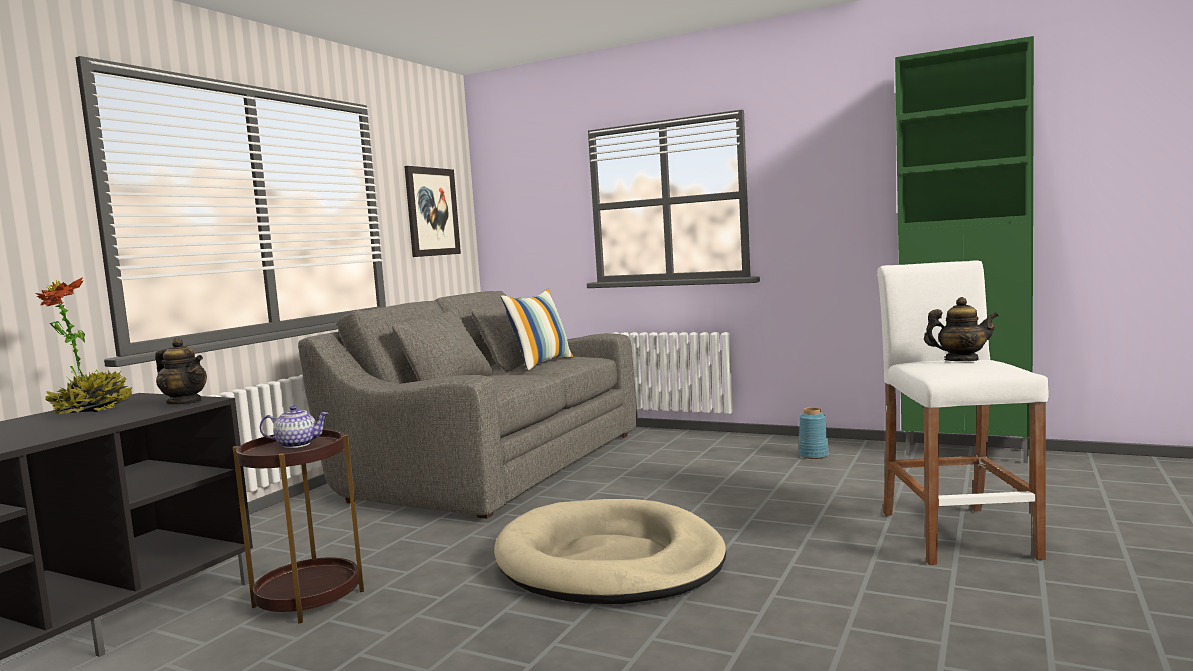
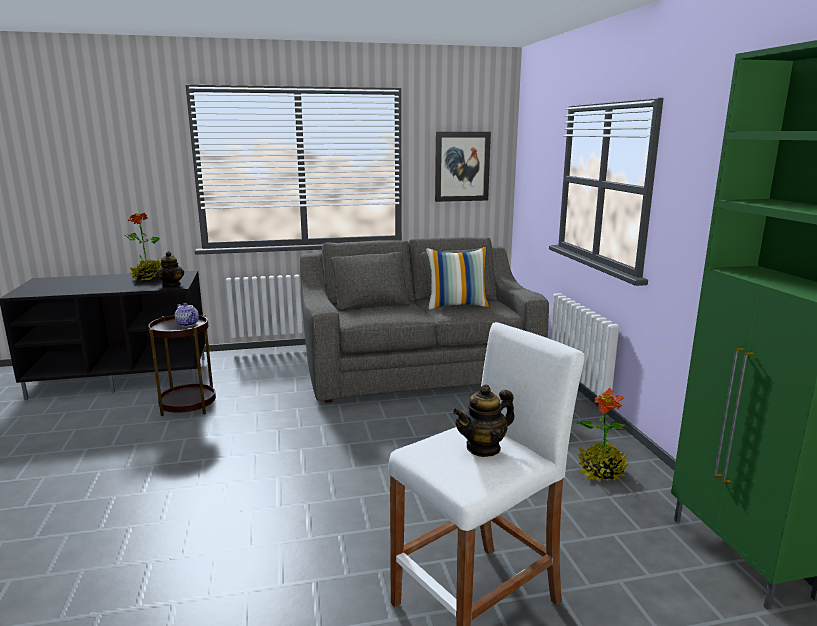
camera: 50 degrees right, 10 degrees up
beige dog bed [494,499,726,604] -> none
blue vase [799,407,829,459] -> potted plant [577,387,630,482]
teapot [924,297,999,361] -> teapot turned 90 degrees clockwise [453,384,515,457]

